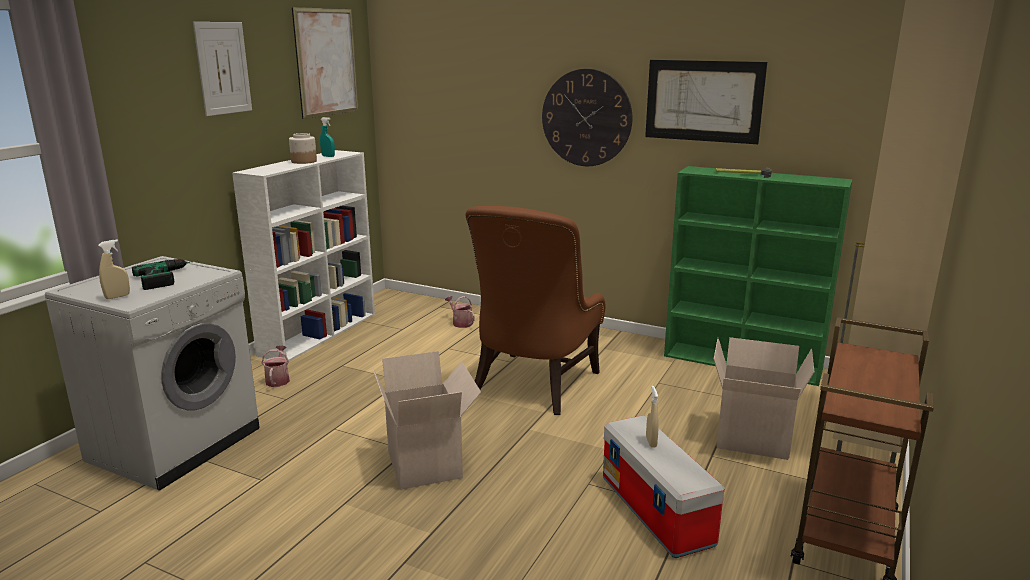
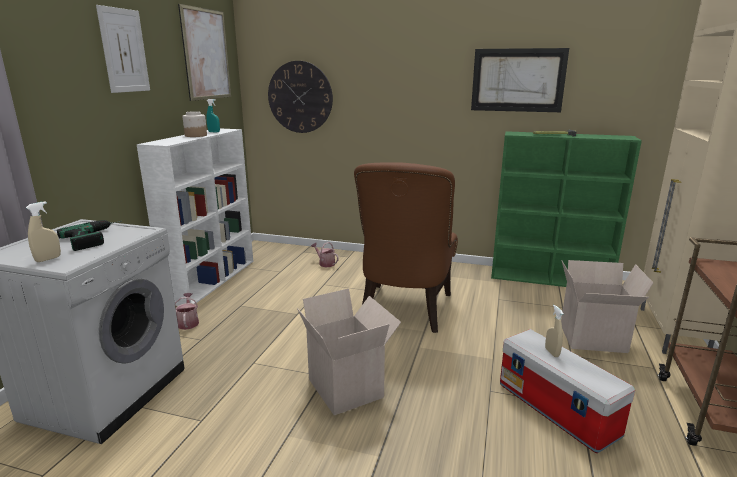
camera: 10 degrees left, 0 degrees up
wall clock [542,69,633,166] -> wall clock moved to [268,61,333,133]

